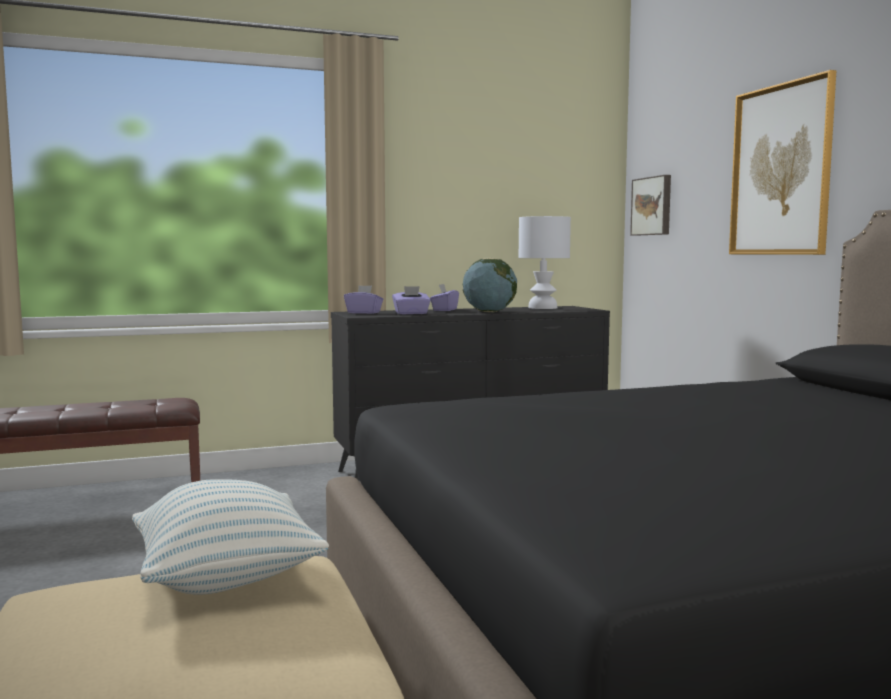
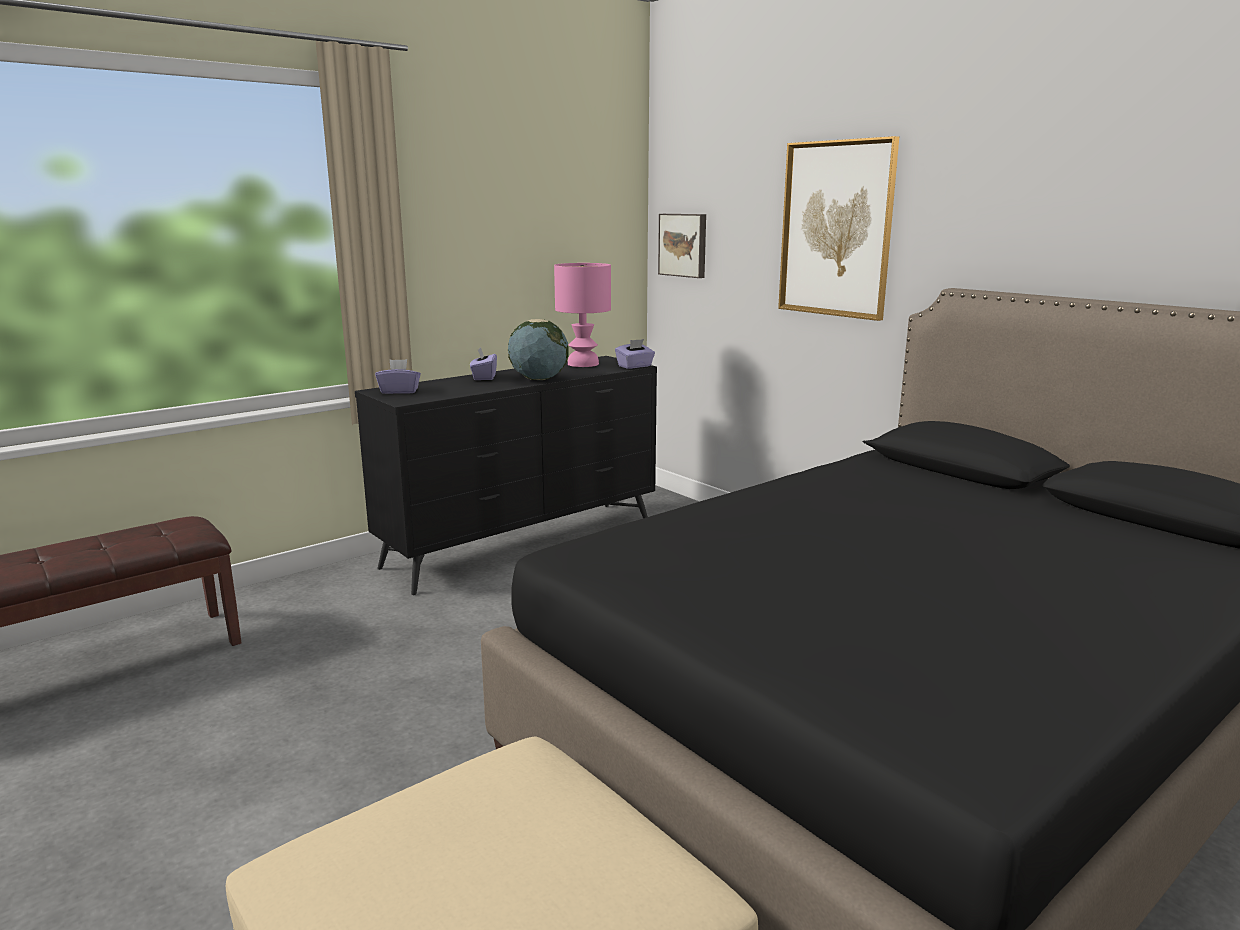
camera: 20 degrees left, 10 degrees up
pillow [132,479,329,595] -> none
purple tissue box [392,286,431,314] -> purple tissue box moved to [615,339,655,369]
white table lamp [519,216,571,309] -> pink table lamp [554,263,611,367]

